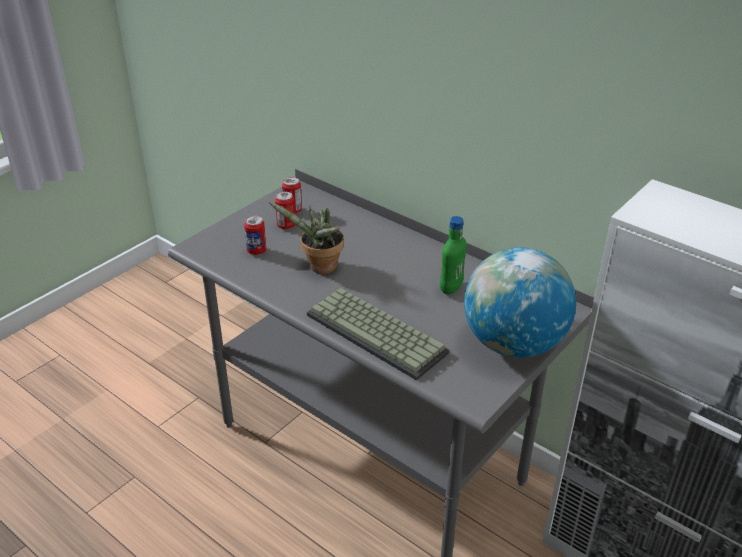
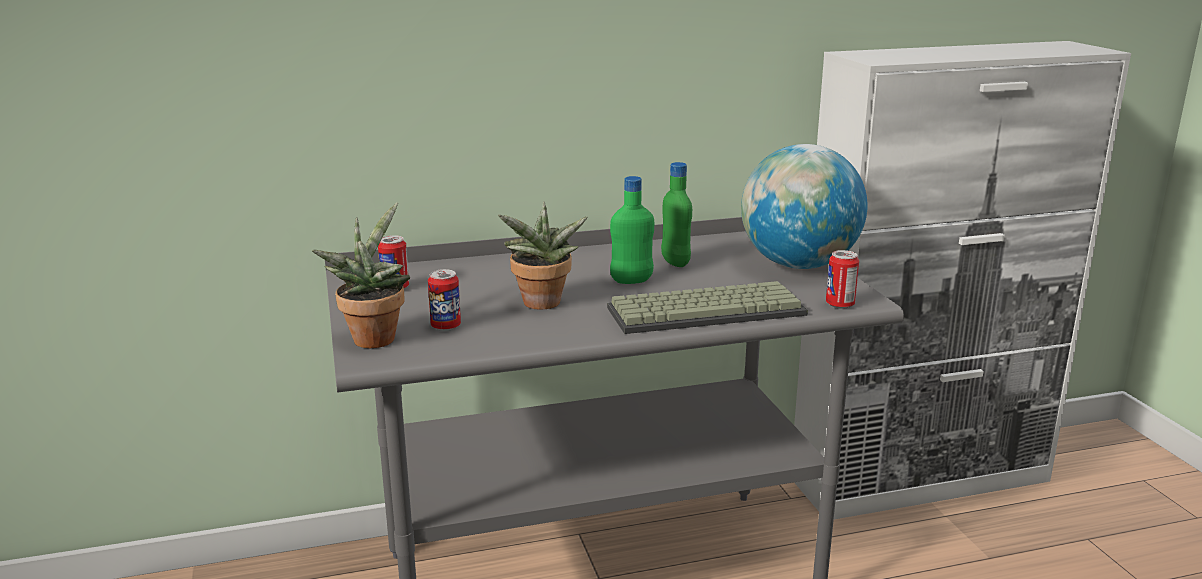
camera: 55 degrees left, 15 degrees down
can [275,192,295,229] -> can moved to [826,250,859,309]
none -> potted plant [312,202,410,348]
none -> green bottle [610,176,654,284]

